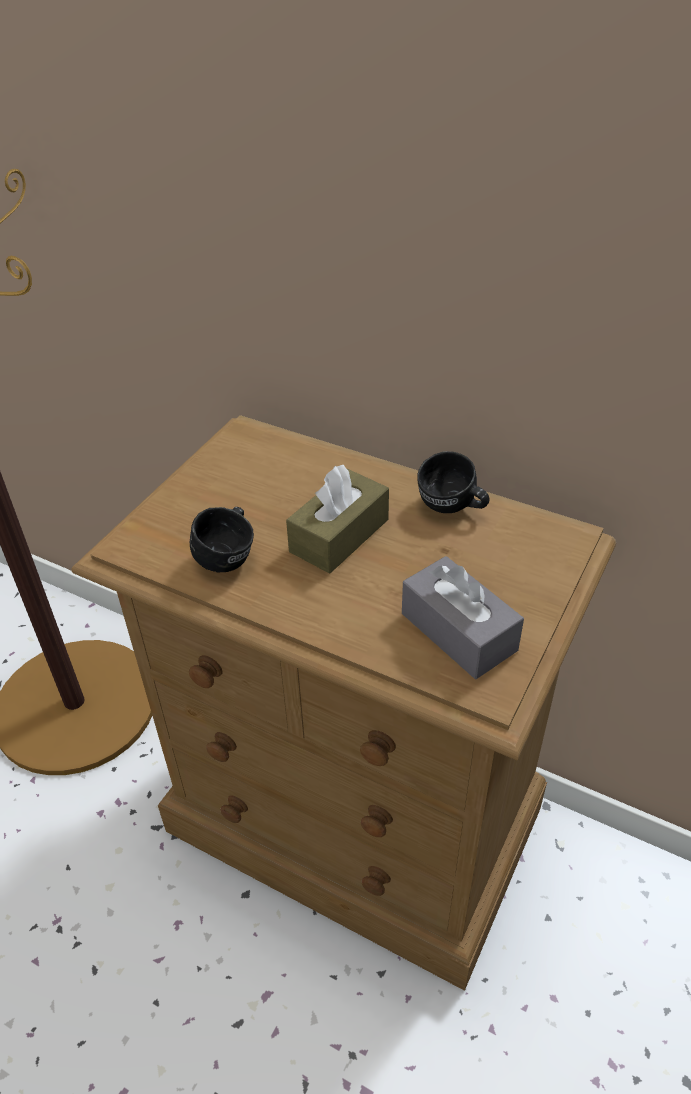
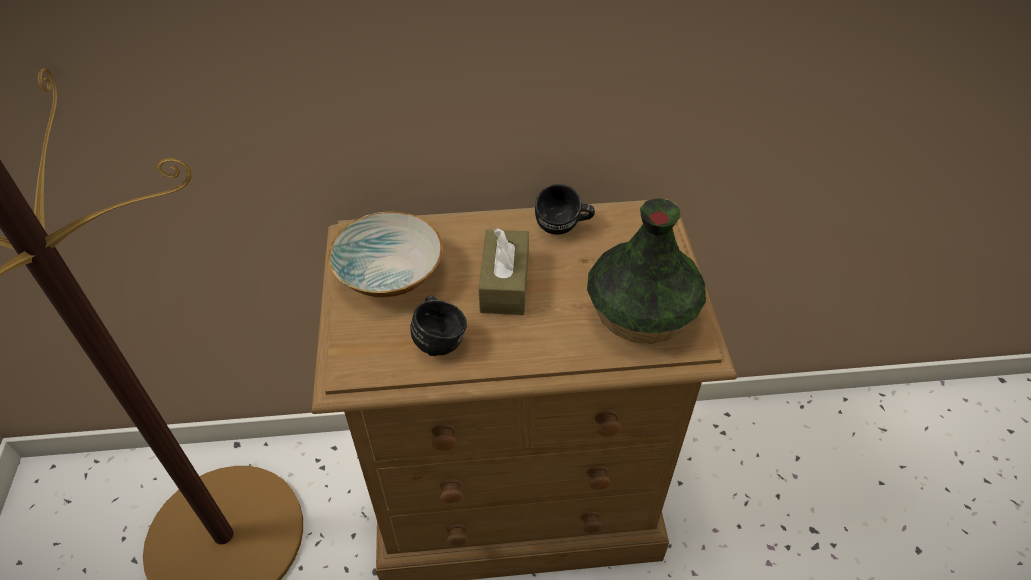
camera: 35 degrees left, 5 degrees up
grey tissue box [402,556,524,679] -> vase [587,198,706,344]
none -> bowl [328,211,443,297]

